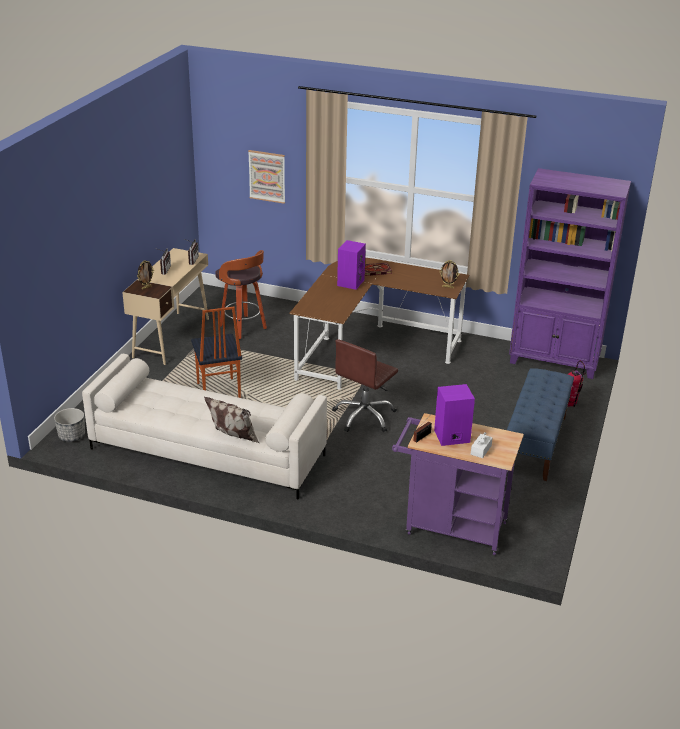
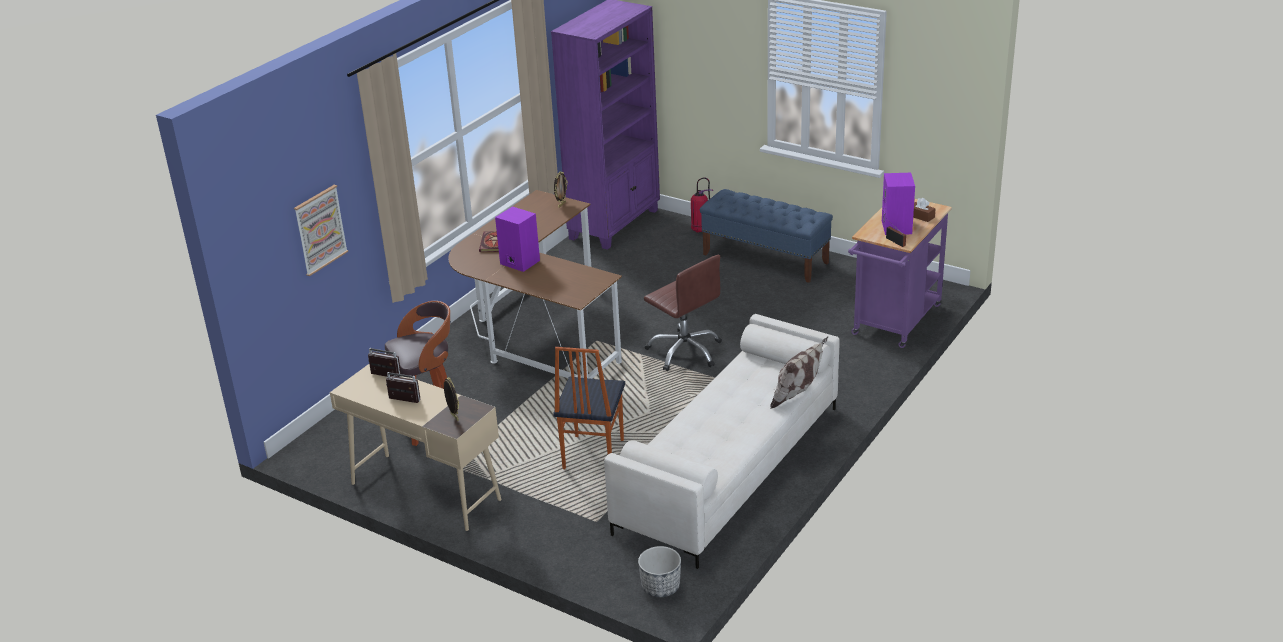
camera: 75 degrees left, 0 degrees up
chair [191,307,242,398] -> chair turned 105 degrees clockwise [553,347,625,469]
white tissue box [471,433,493,458] -> brown tissue box [913,198,936,222]

